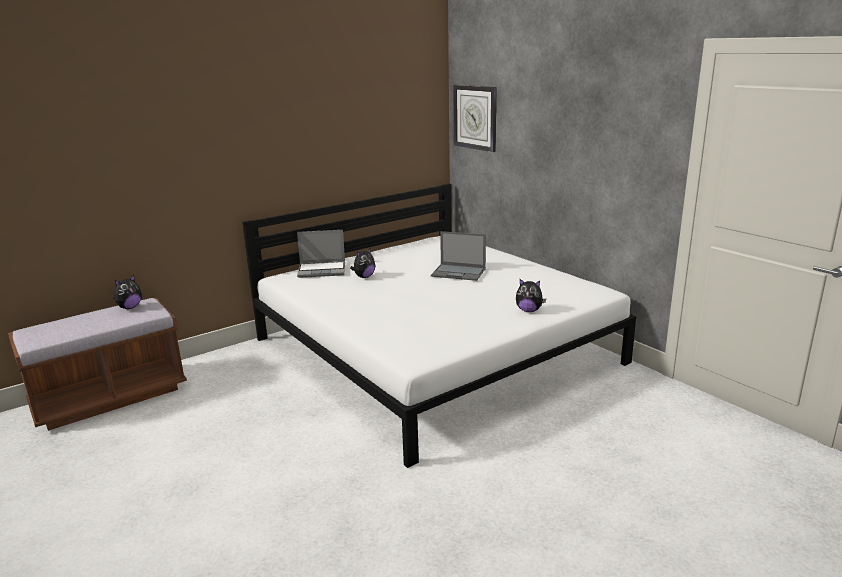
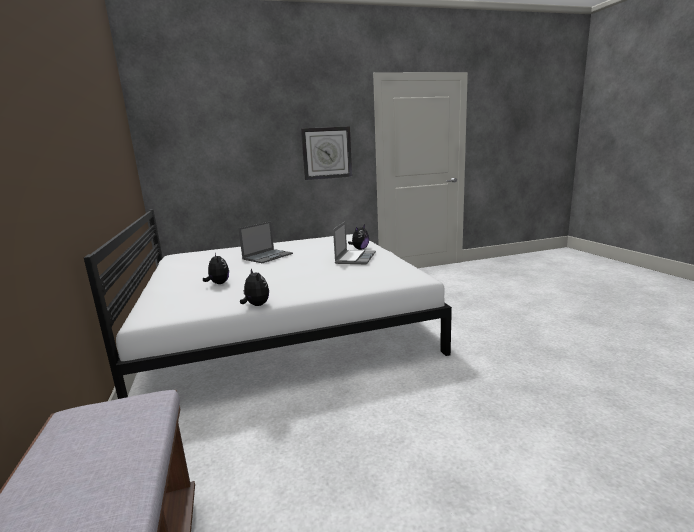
camera: 70 degrees left, 5 degrees down
plush toy [113,275,142,309] -> plush toy moved to [240,268,269,306]
laptop [297,230,345,278] -> laptop moved to [333,221,376,264]
wall clock [453,85,497,152] -> wall clock moved to [301,127,352,180]

